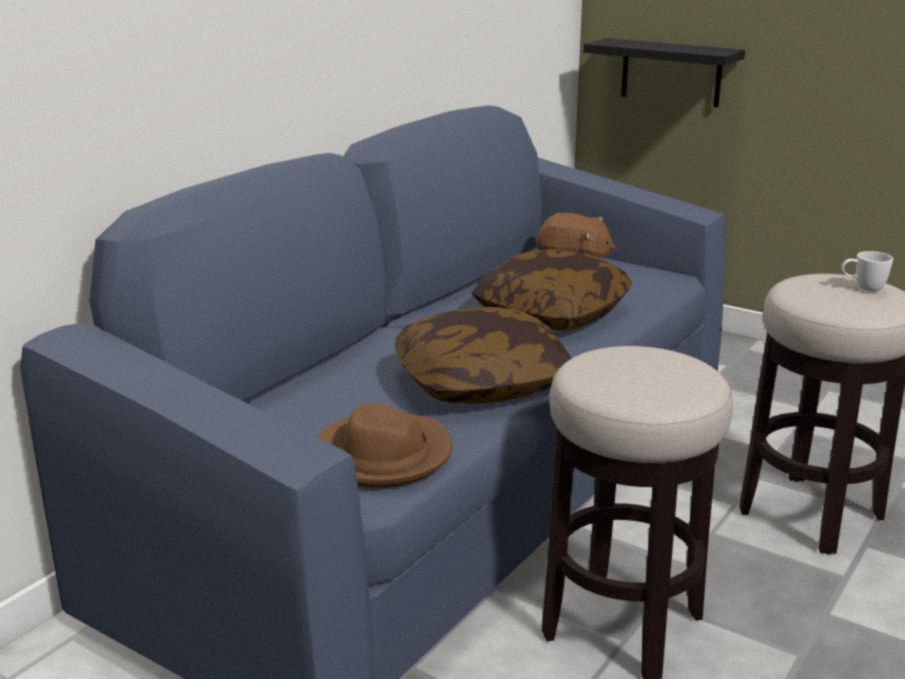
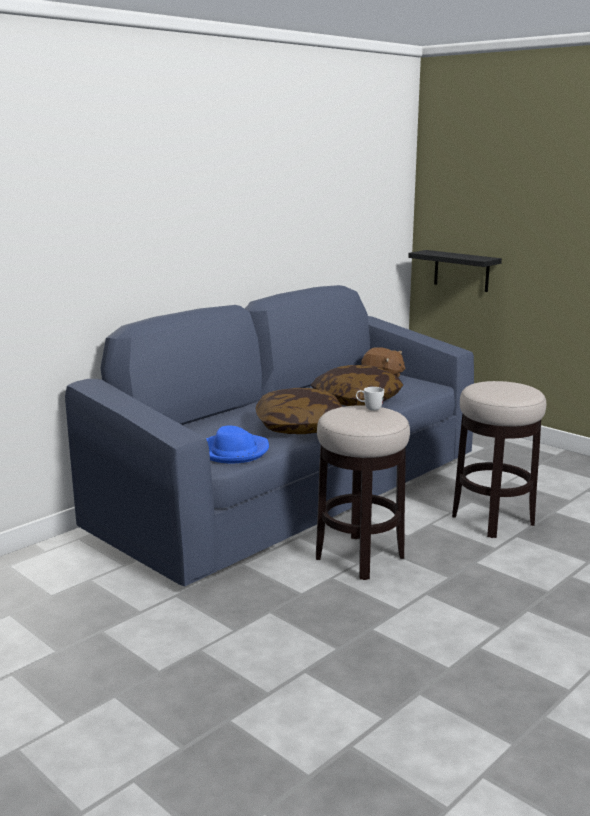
camera: 10 degrees right, 5 degrees down
brown hat [317,404,452,488] -> blue hat [206,425,269,463]
white mug [842,251,893,291] -> white mug moved to [356,387,384,411]

